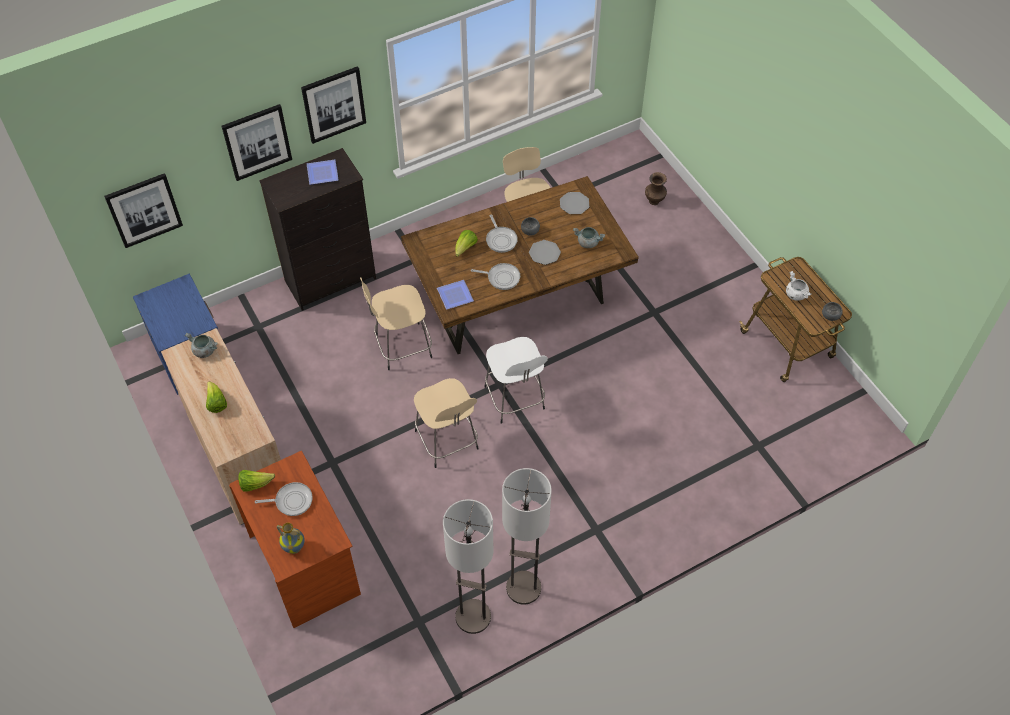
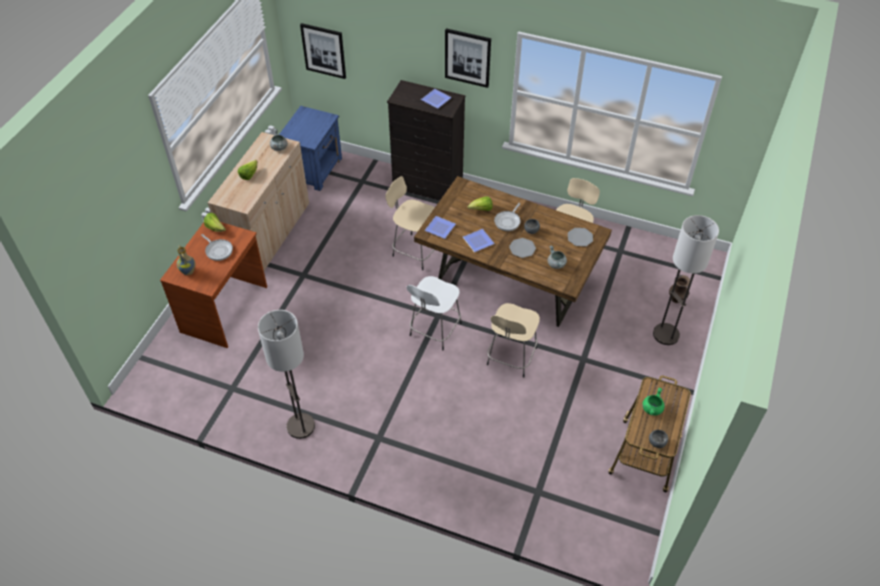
camera: 50 degrees right, 5 degrees down
picture [222,104,292,181] -> none
beige stool [414,378,479,468] -> beige stool moved to [487,303,540,378]
floor lamp [443,499,493,634] -> floor lamp moved to [653,215,719,345]
frying pan [471,263,520,290] -> plate [463,229,495,252]
white cooking pot [786,271,811,301] -> green cooking pot [642,388,664,416]

